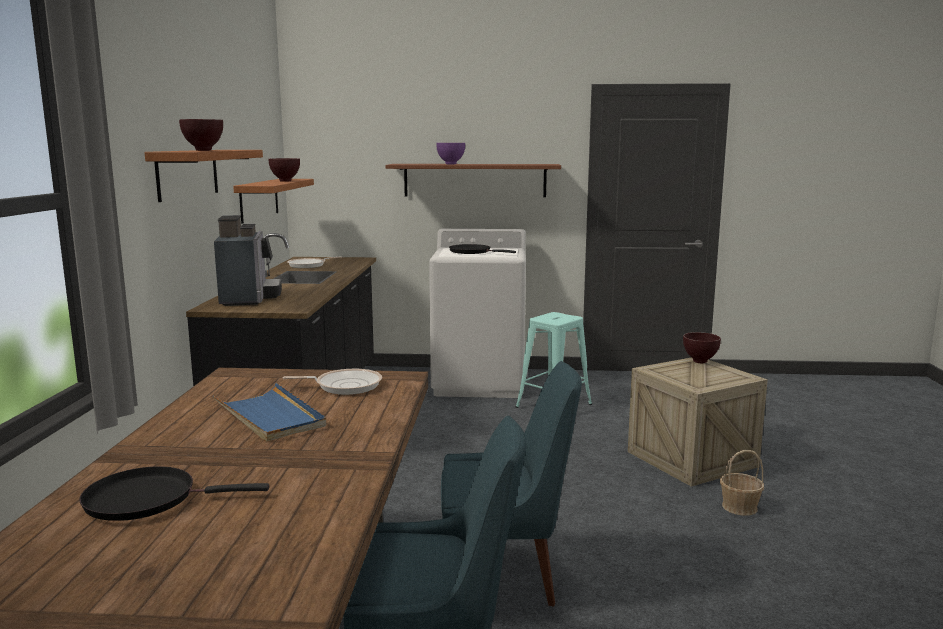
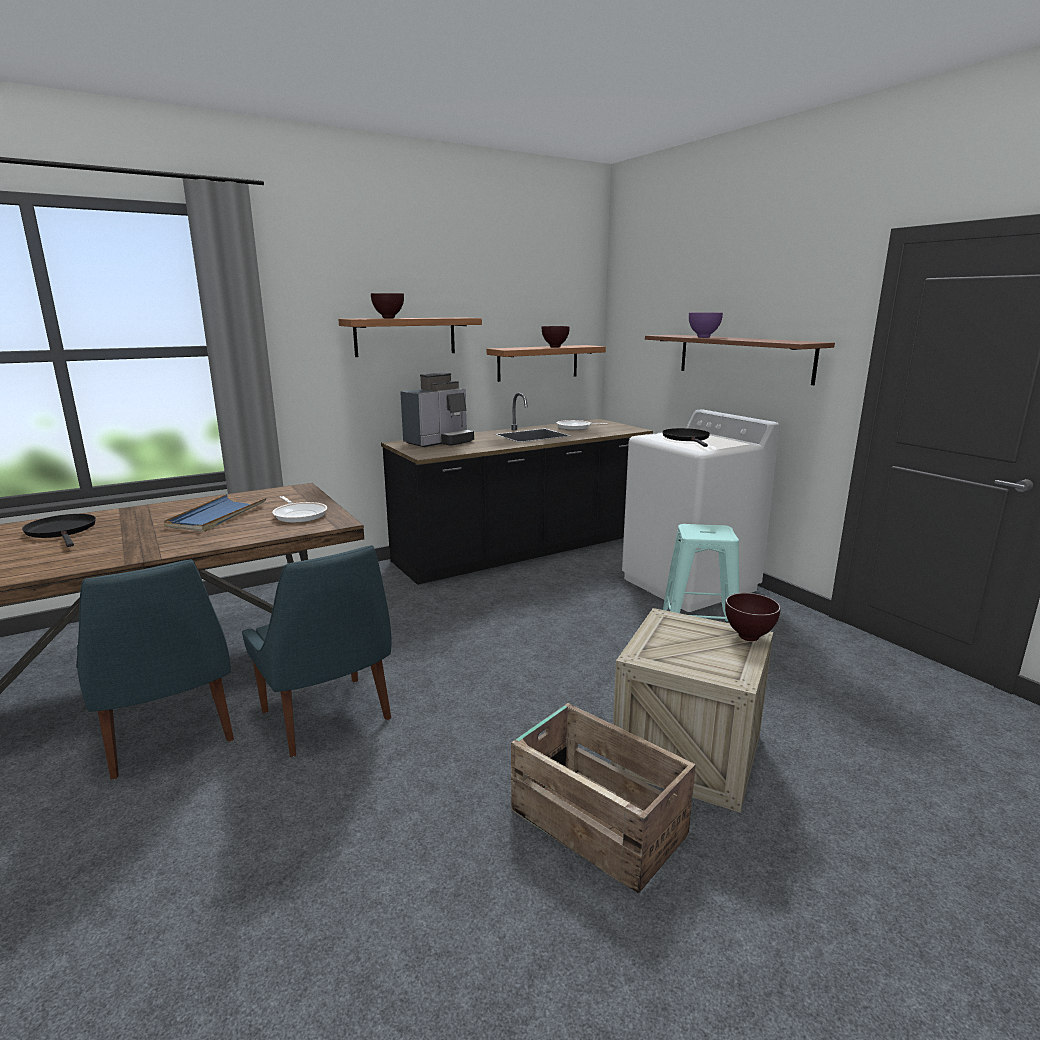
camera: 55 degrees right, 5 degrees up
basket [720,450,764,516] -> crate [511,703,696,894]

